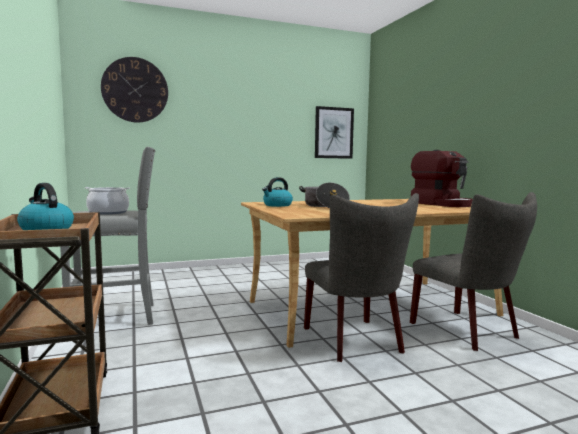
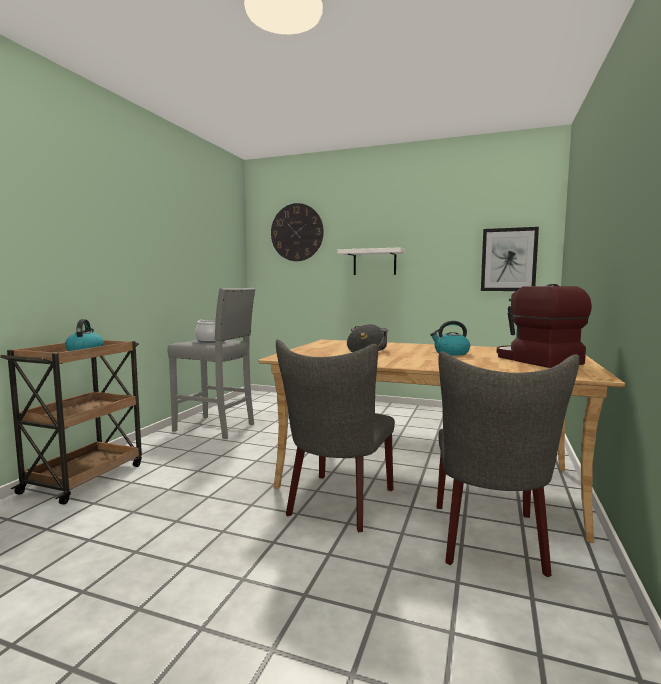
camera: 40 degrees right, 0 degrees up
kettle [262,177,293,207] -> kettle moved to [430,321,470,356]
coffee machine [411,150,473,207] -> coffee machine turned 150 degrees clockwise [497,284,592,368]
none -> white shelf [337,247,406,275]

